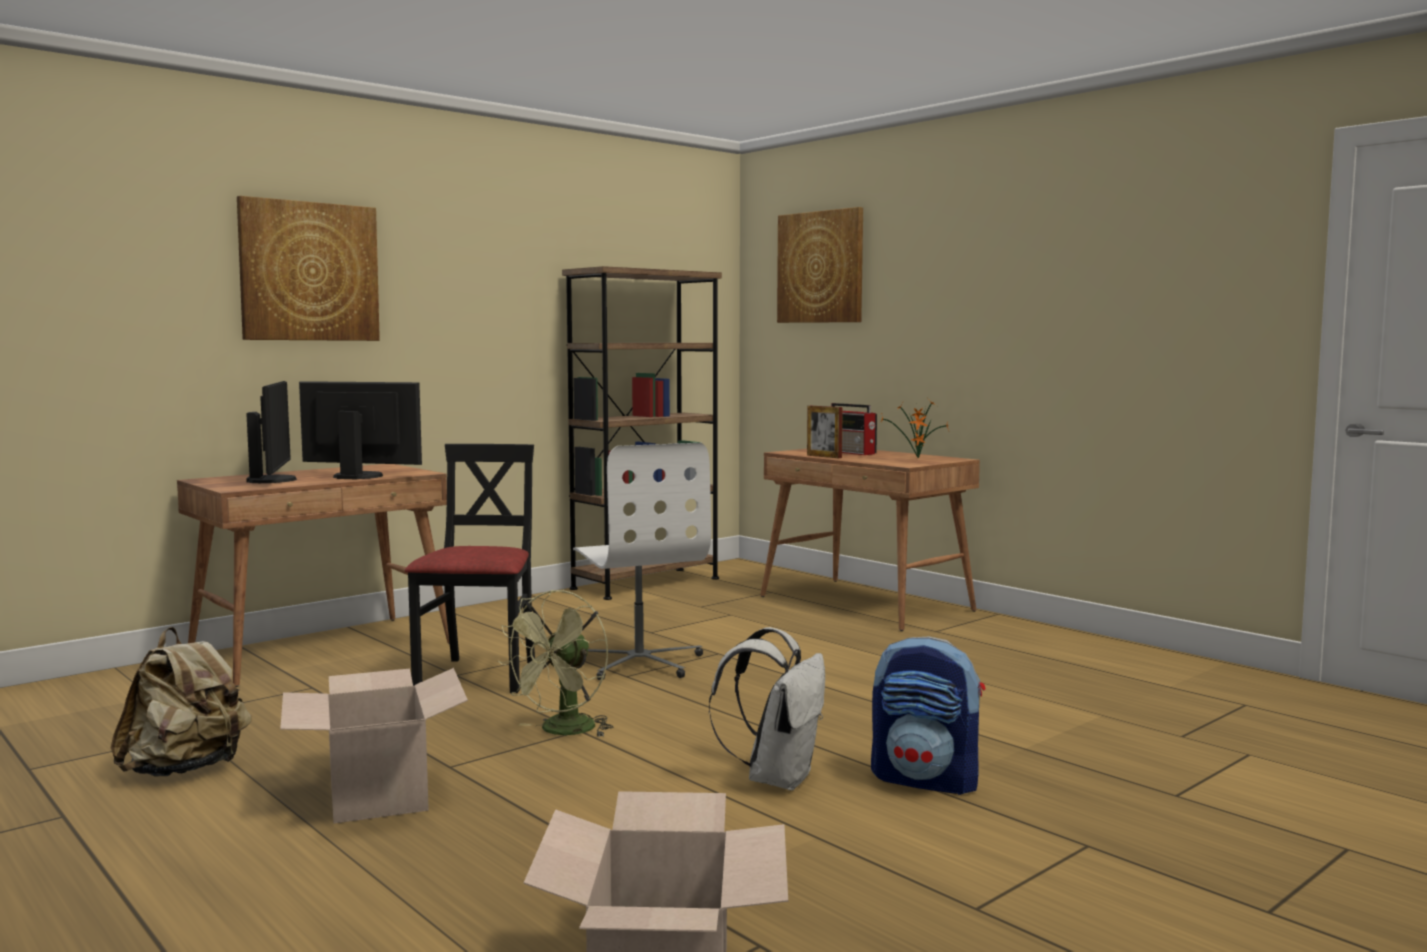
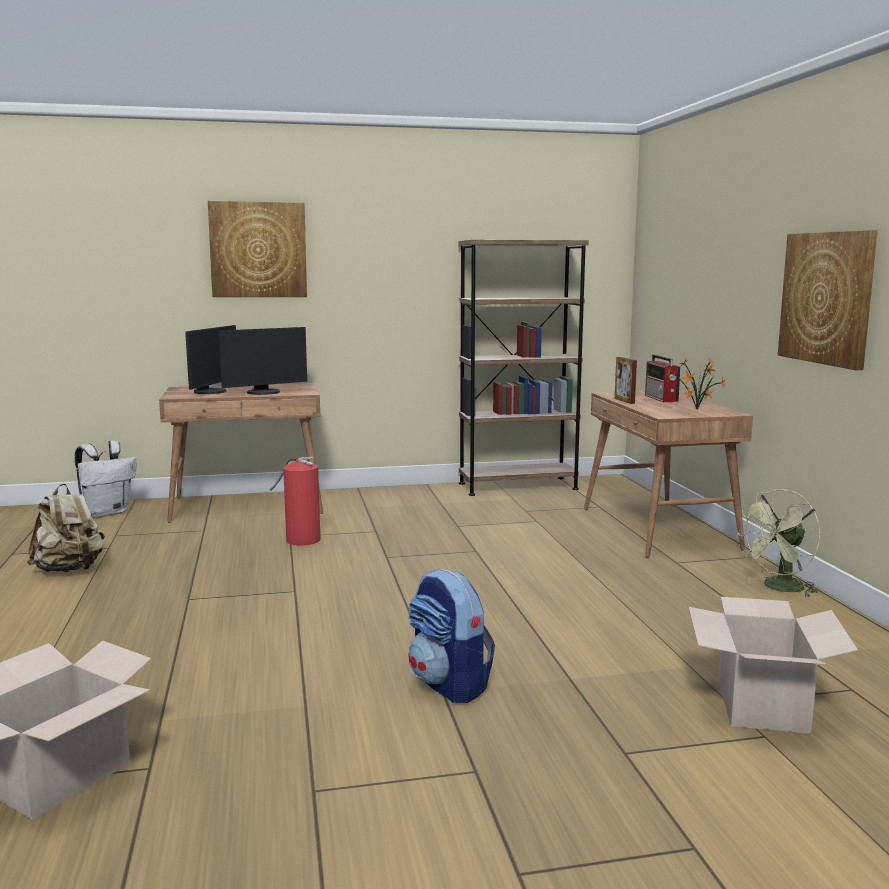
camera: 30 degrees right, 5 degrees up
cardboard box [280,668,468,824] -> cardboard box moved to [689,597,858,734]
monitor [299,381,422,479] -> monitor turned 105 degrees clockwise [219,327,307,395]
black chair [405,444,535,693] -> fire extinguisher [270,457,320,546]
green fan [498,590,614,737] -> green fan moved to [738,489,820,597]
white office chair [573,443,711,680] -> none
white backpack [709,627,825,790] -> white backpack moved to [75,441,136,517]
picture [777,207,863,323] -> picture moved to [778,230,878,370]

